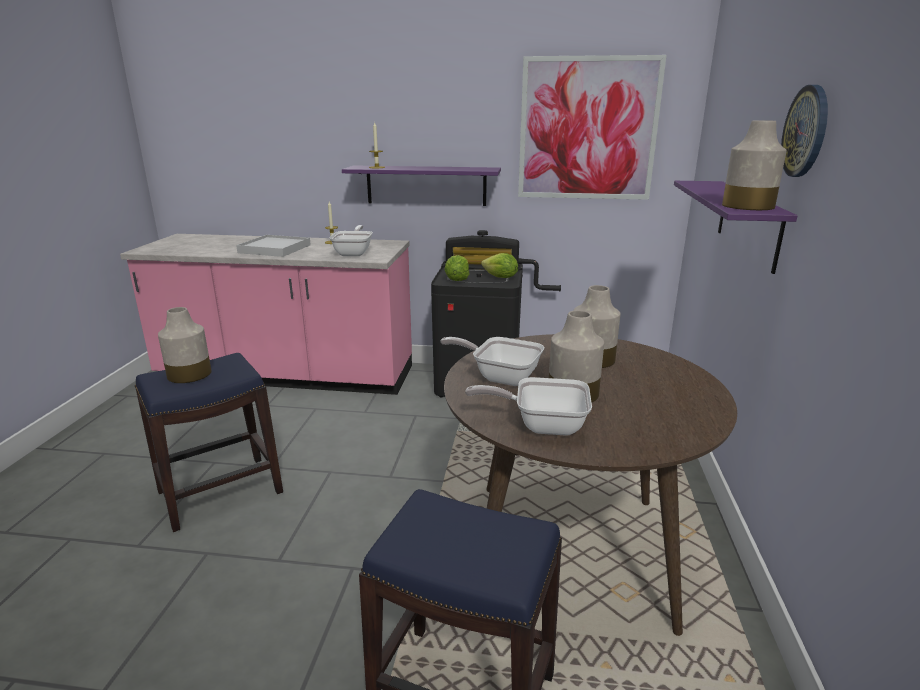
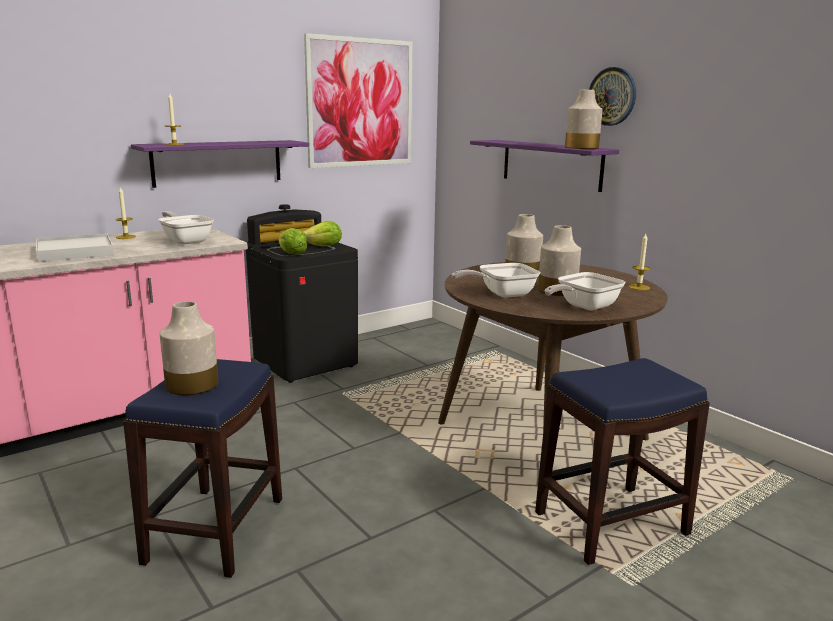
camera: 45 degrees left, 5 degrees down
none -> candle [628,234,651,290]

